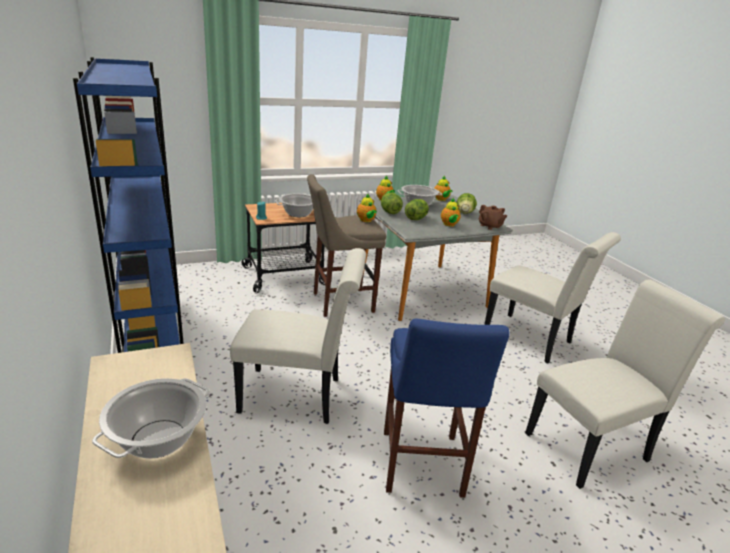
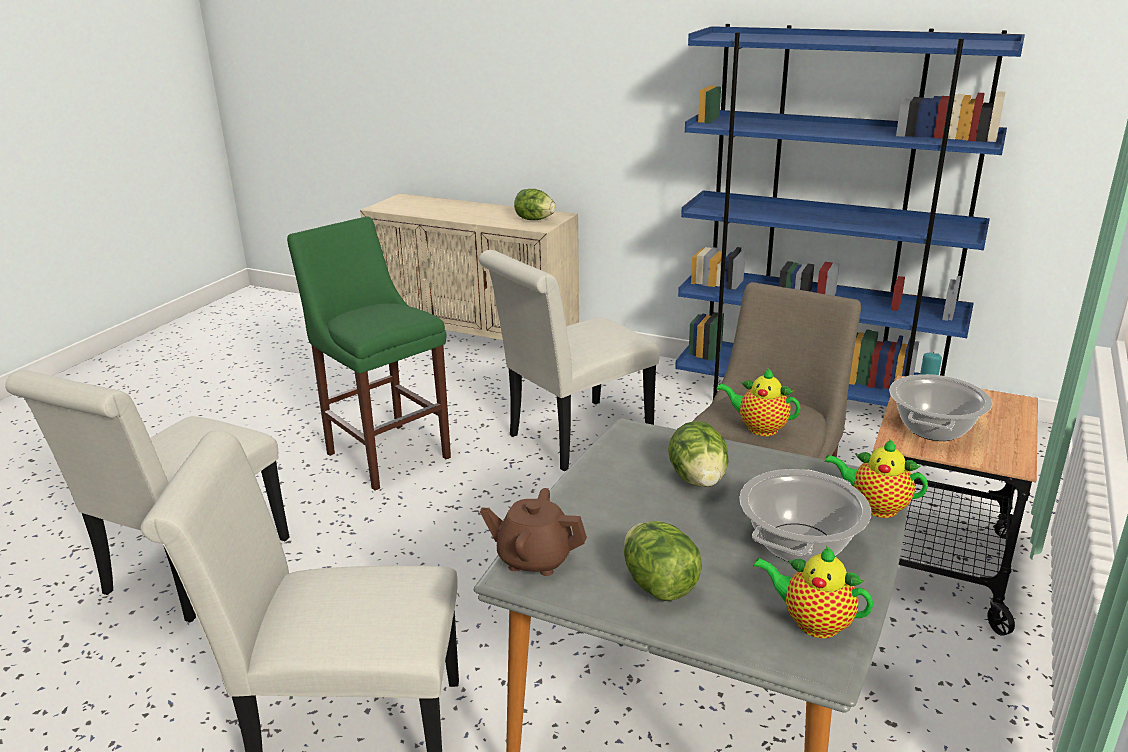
camera: 140 degrees right, 0 degrees up
cooking pot [92,378,210,459] -> none
lettuce [381,192,403,214] -> lettuce moved to [514,189,556,220]
blue stool [384,319,509,498] -> green stool [287,216,451,491]
teapot [441,198,461,227] -> none

